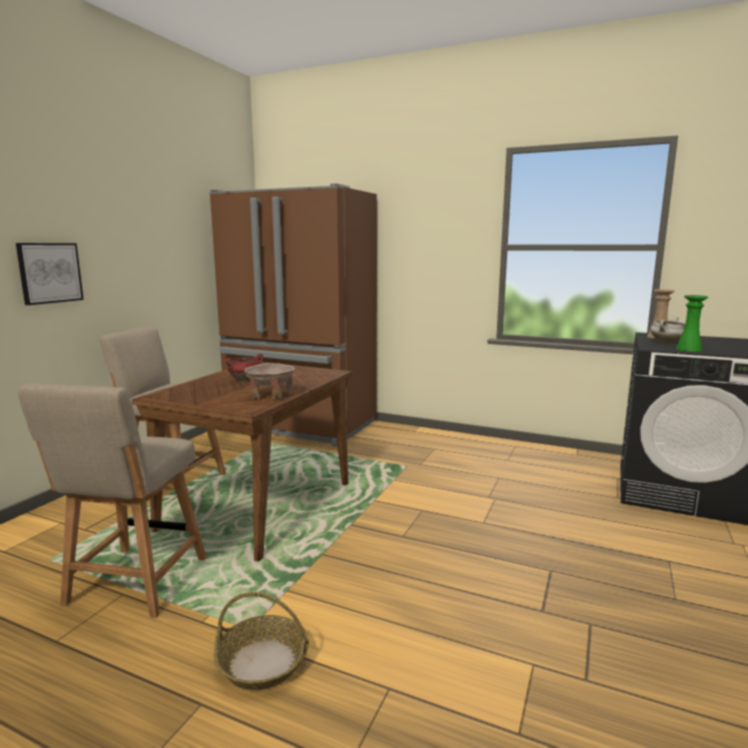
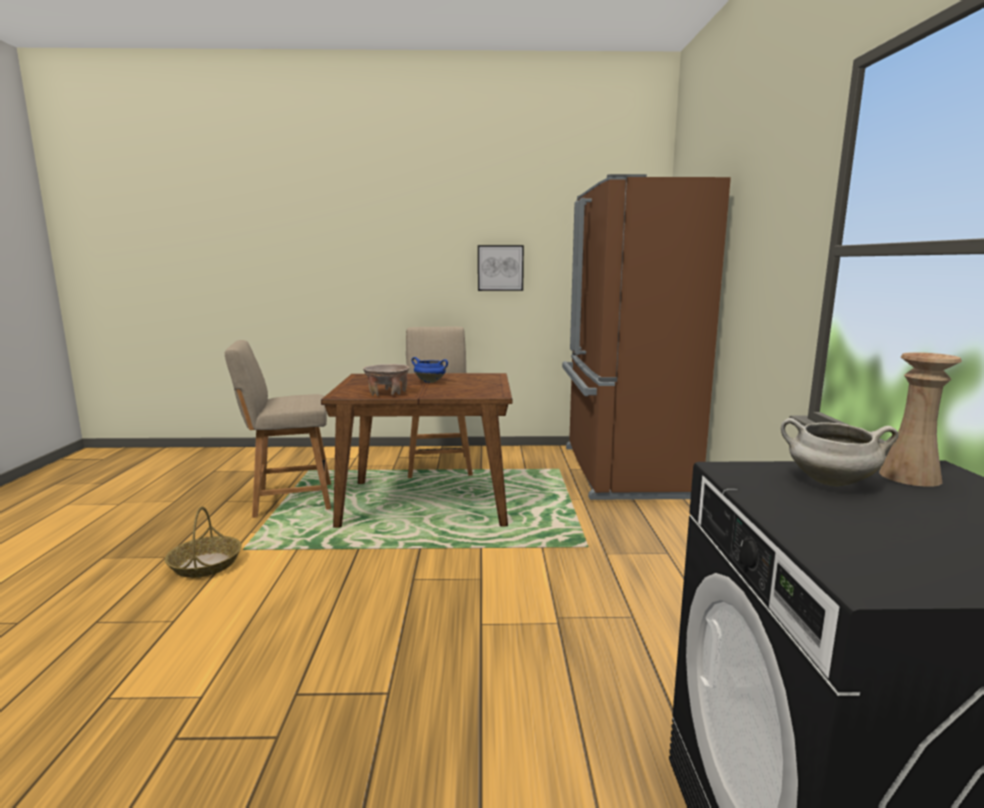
camera: 65 degrees right, 0 degrees up
picture [16,243,84,305] -> picture moved to [478,245,524,291]
red cooking pot [226,354,263,382] -> blue cooking pot [411,357,448,383]
green vase [676,295,708,352] -> none

